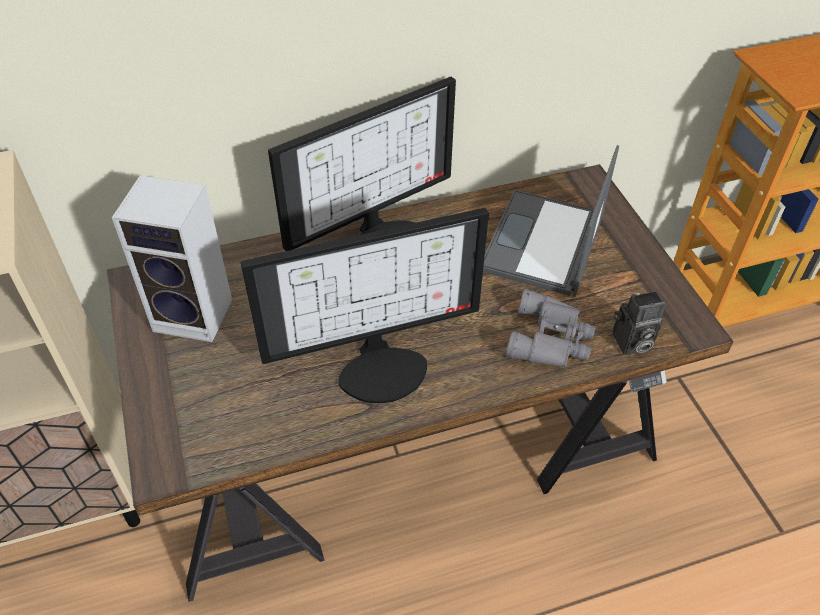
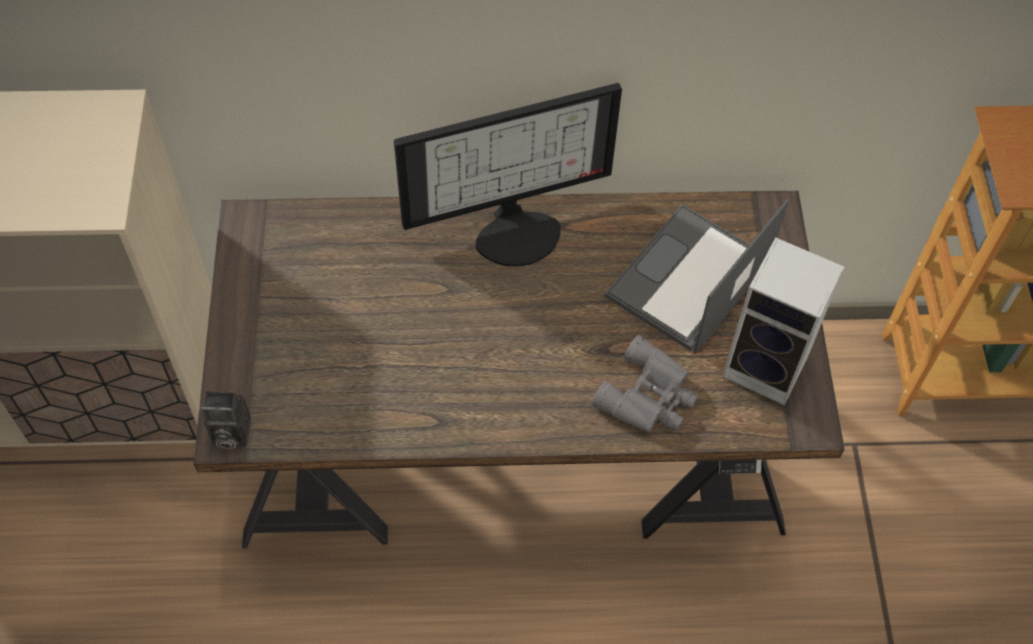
camera: 15 degrees right, 10 degrees up
speaker [112,175,232,342] -> speaker moved to [722,237,844,405]
monitor [241,208,489,403] -> none
camera [613,291,666,355] -> camera moved to [201,391,251,449]

